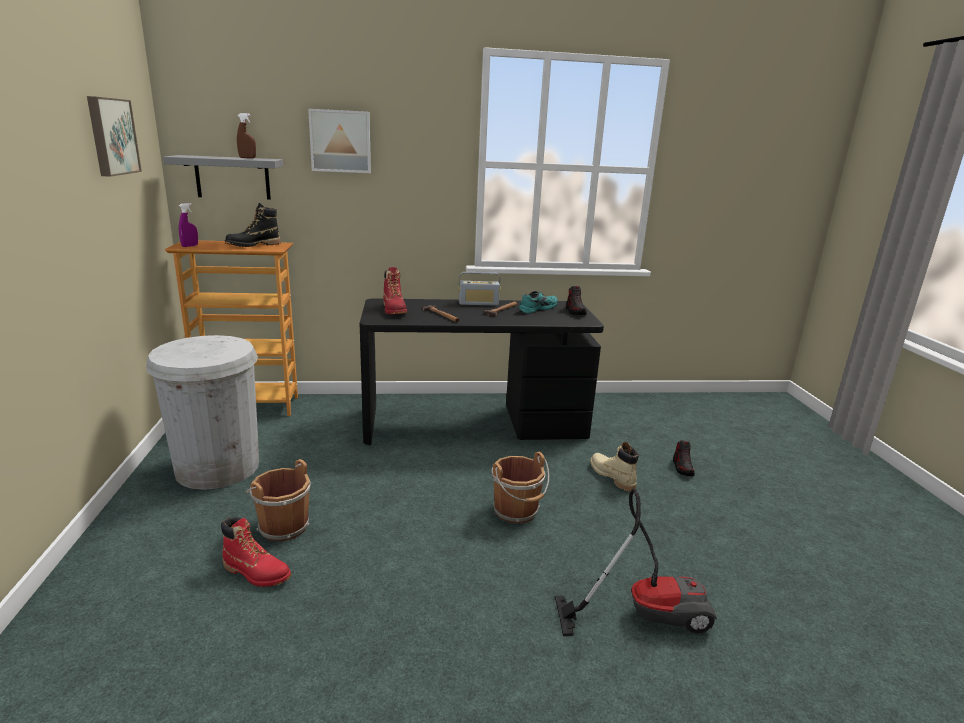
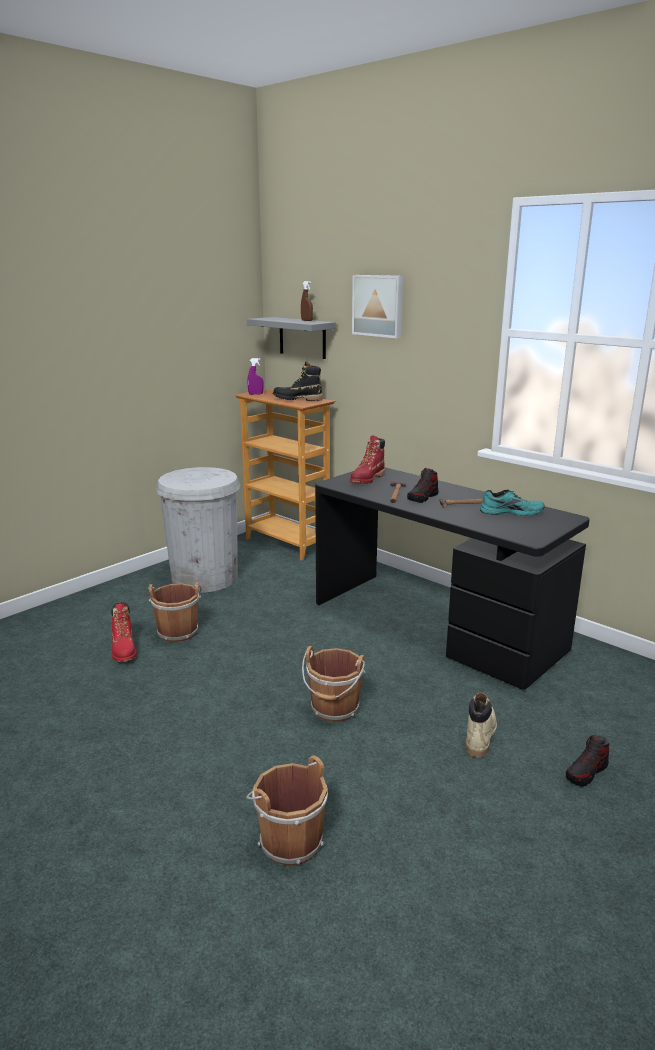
camera: 50 degrees right, 0 degrees up
picture [87,96,142,177] -> none
radio [459,272,501,306] -> none
vacuum cleaner [555,488,717,636] -> brown bucket [247,756,328,866]
shoe [566,286,587,315] -> shoe moved to [407,468,438,503]

